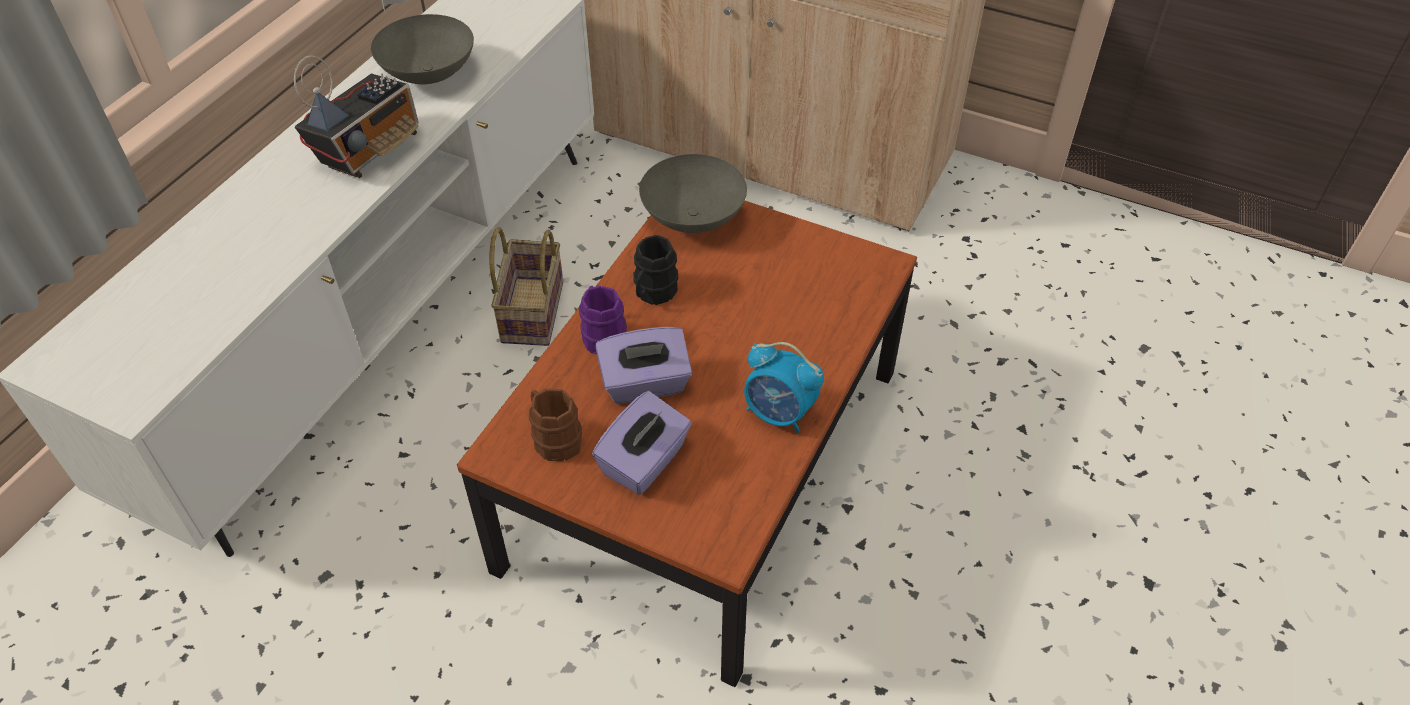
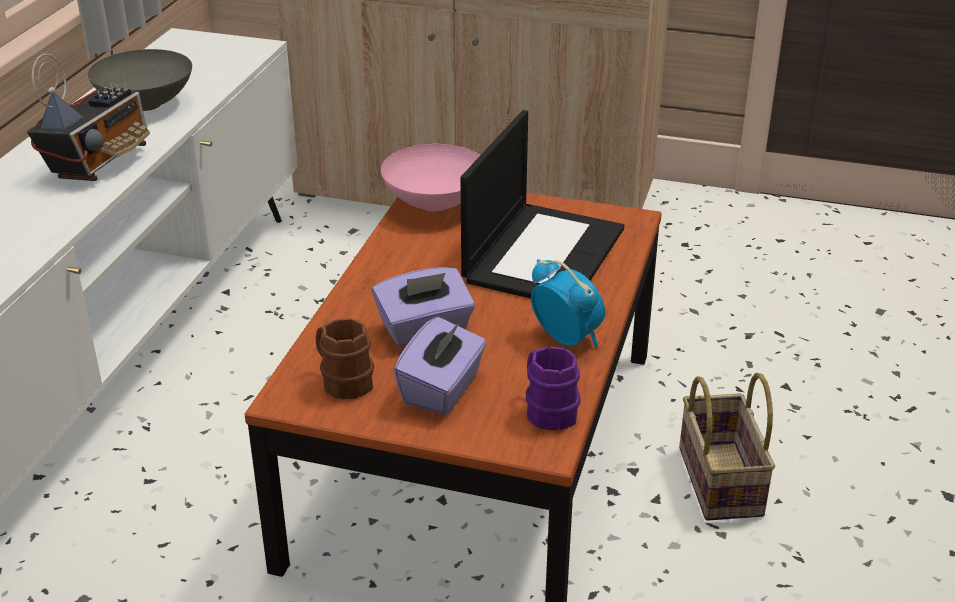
camera: 10 degrees left, 15 degrees down
basket [489,227,563,346] -> basket moved to [679,373,775,521]
purple mug [579,286,627,354] -> purple mug moved to [526,347,581,431]
black mug [633,235,678,305] -> none
grey bowl [639,154,747,233] -> pink bowl [381,144,480,212]
alarm clock [744,342,824,433] -> alarm clock turned 150 degrees counterclockwise [531,259,605,348]
none -> laptop [460,110,624,298]

